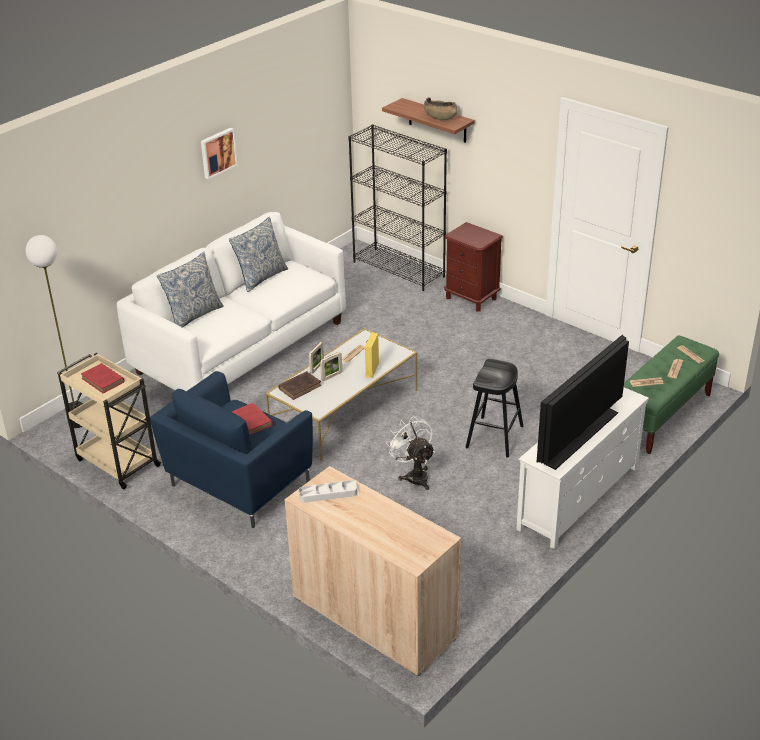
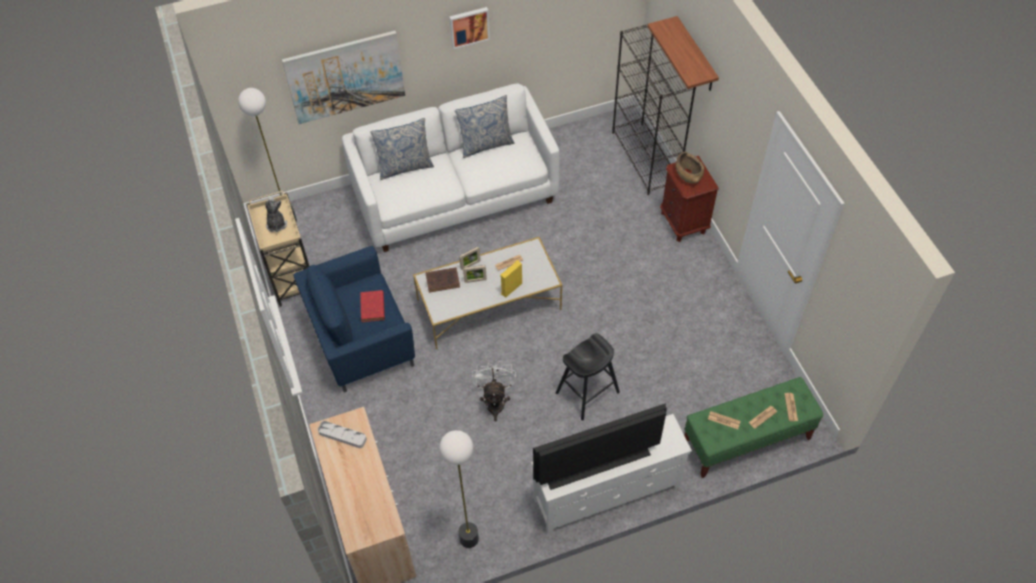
camera: 30 degrees right, 20 degrees up
red book [81,363,125,393] -> plush toy [265,197,287,232]
brown bowl [424,97,457,120] -> brown bowl moved to [676,152,704,183]
none -> picture [282,31,405,124]
none -> floor lamp [439,430,479,548]

